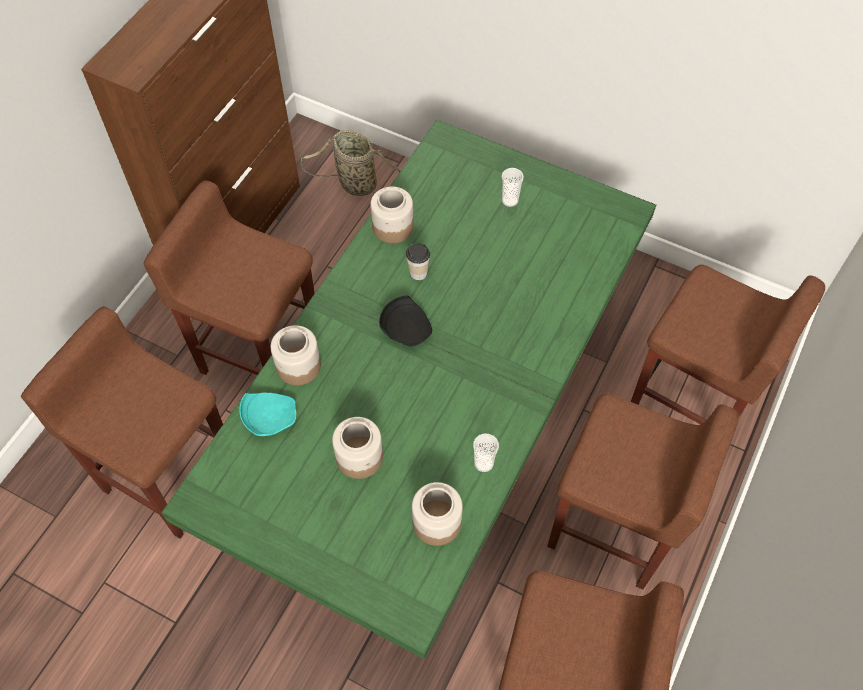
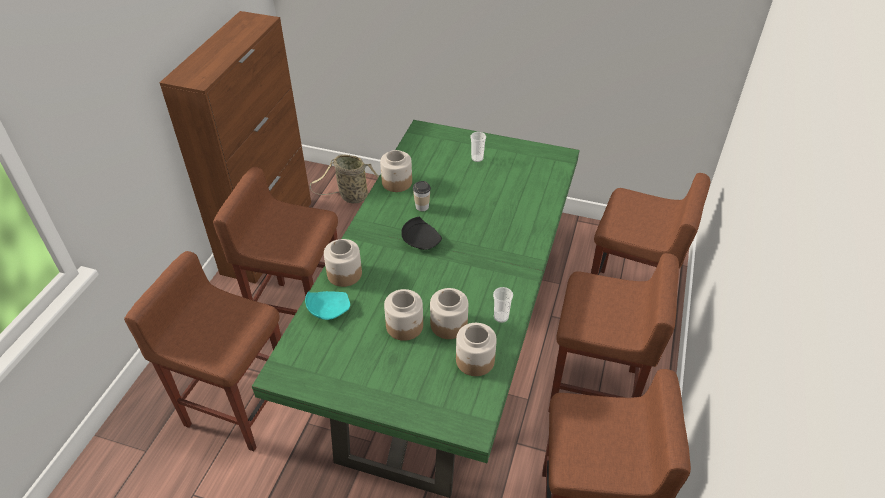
camera: 10 degrees left, 15 degrees down
none -> jar [430,288,468,339]

